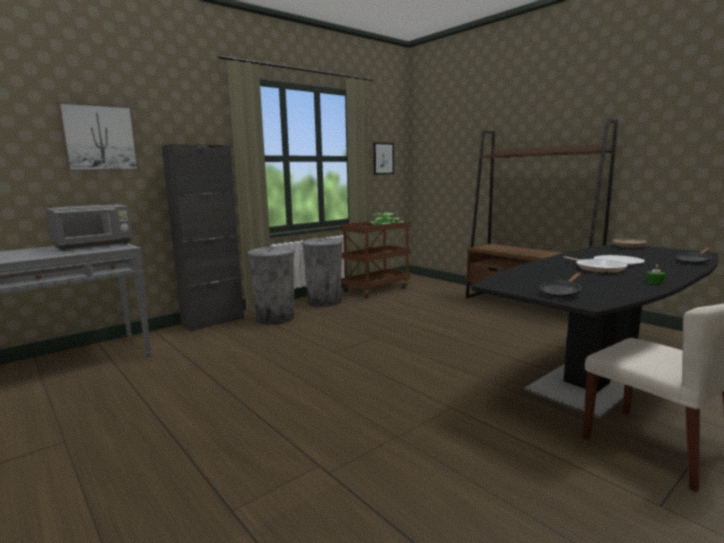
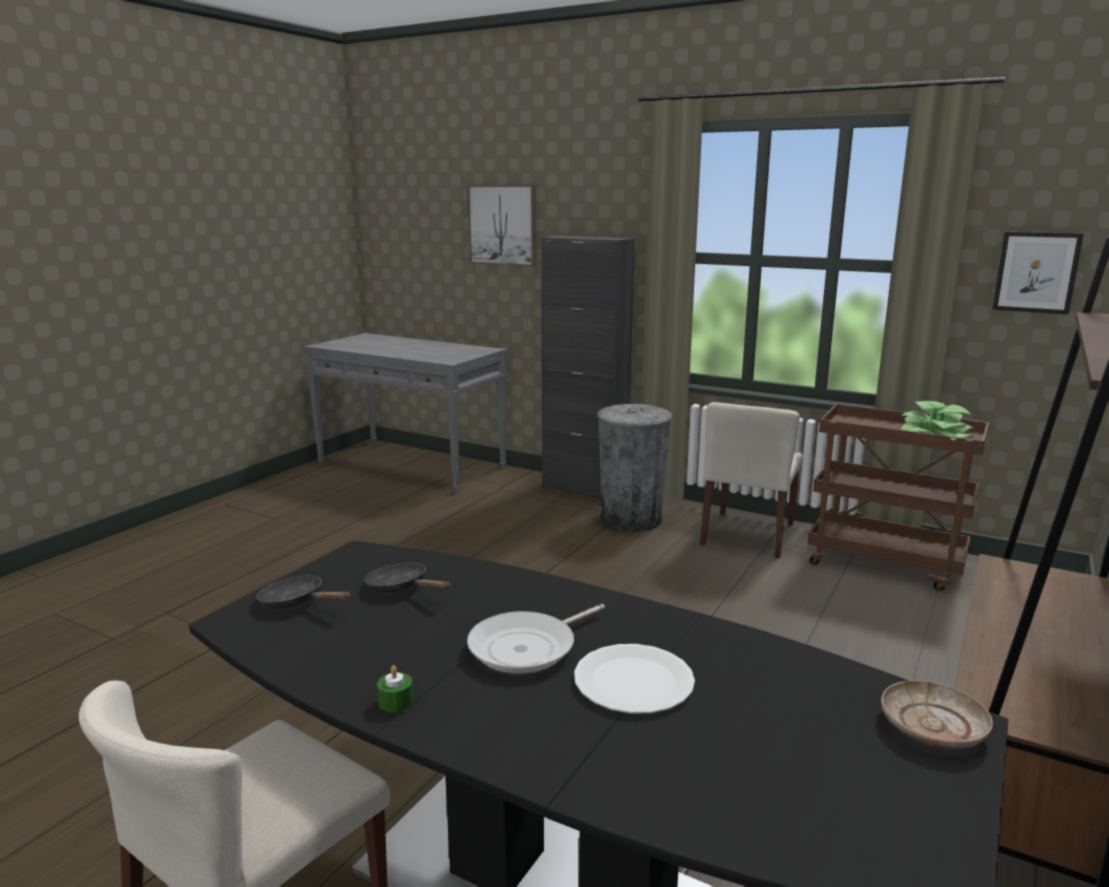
camera: 70 degrees right, 5 degrees up
grey microwave [46,204,132,251] -> none
grey trash can [302,238,343,307] -> beige chair [700,402,803,558]
black frying pan [676,247,711,265] -> black frying pan moved to [364,563,451,592]

